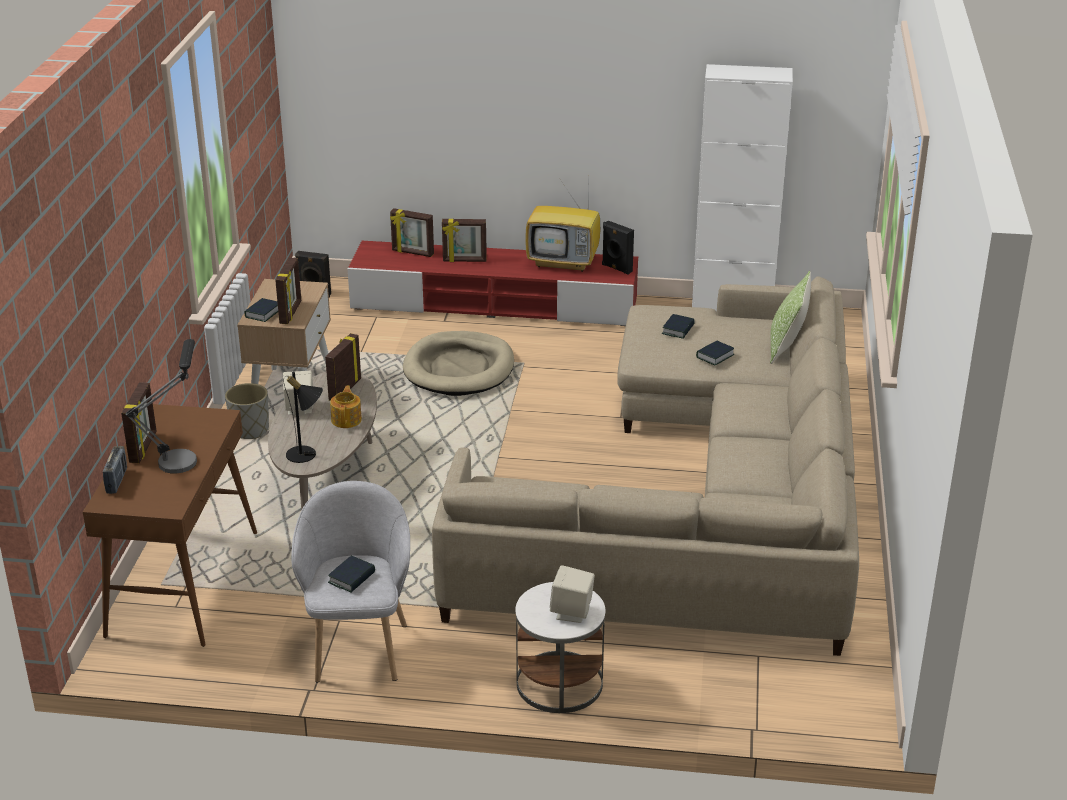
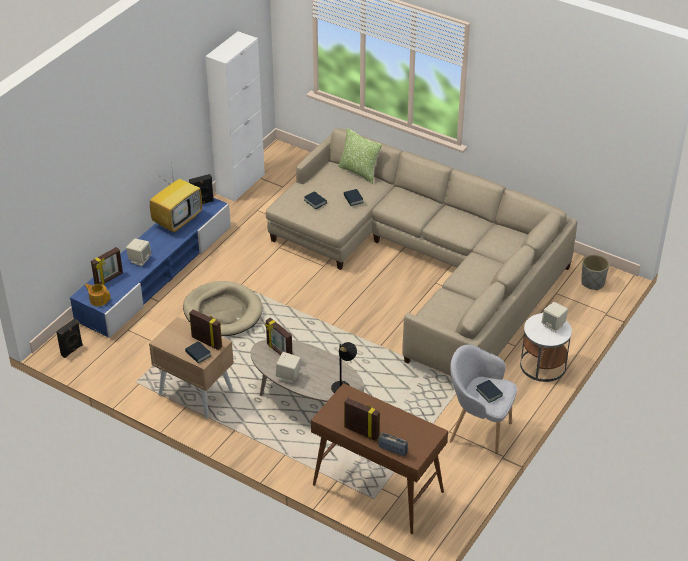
camera: 65 degrees left, 10 degrees up
table lamp [125,339,197,473] -> none
grey planter [225,383,269,439] -> grey planter moved to [581,255,609,290]
teapot [330,386,362,428] -> teapot moved to [84,284,110,306]
red tv stand [348,241,638,326] -> blue tv stand [70,198,231,338]
picture frame [442,219,487,262] -> beige speaker [126,238,151,266]

